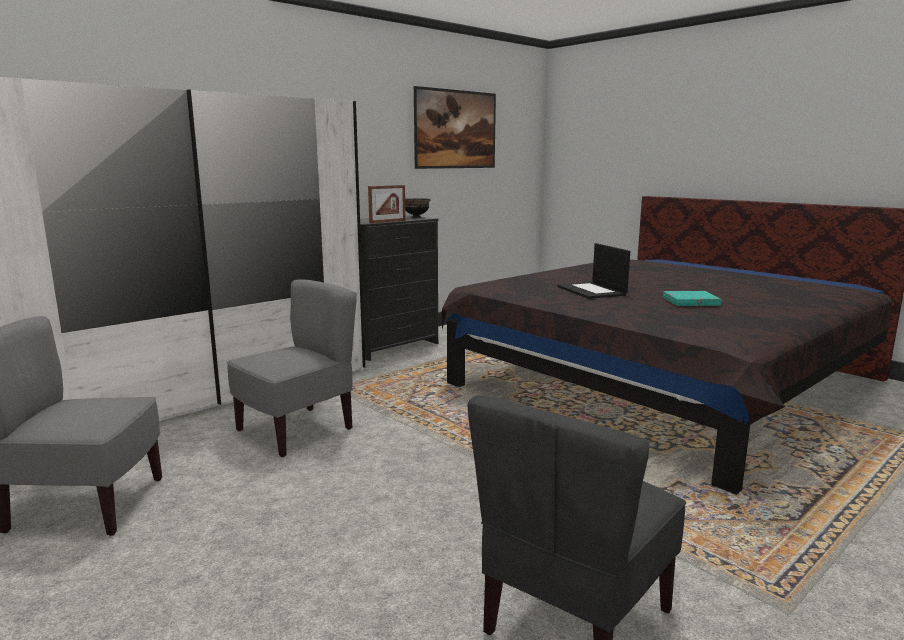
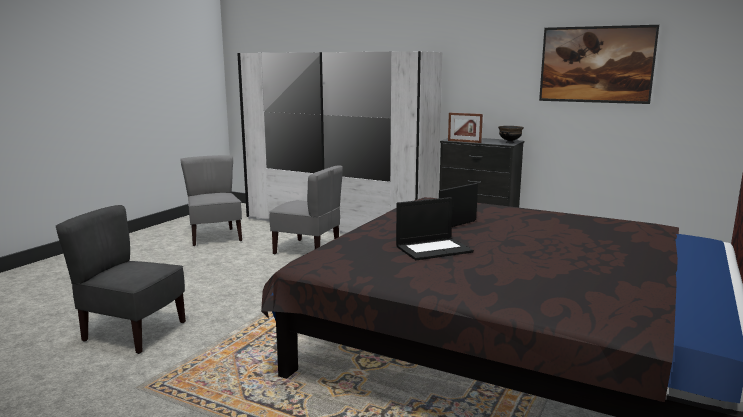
camera: 70 degrees right, 0 degrees up
turquoise book [663,291,722,306] -> laptop [396,197,474,260]

